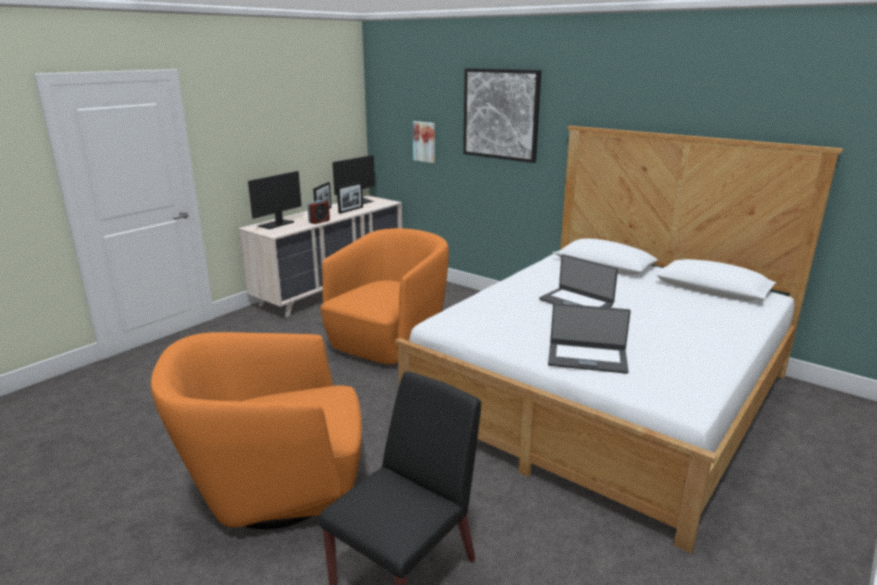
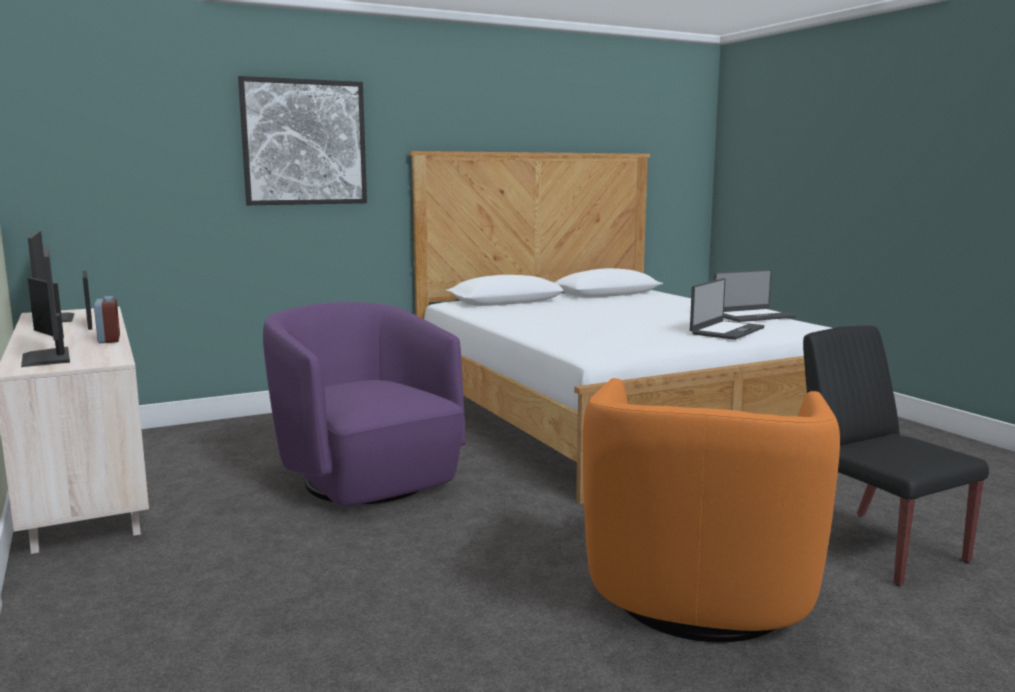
camera: 65 degrees left, 10 degrees down
orange armchair [320,228,449,365] -> purple armchair [263,302,466,506]
picture [413,121,435,163] -> none
laptop [539,254,618,308] -> laptop moved to [714,269,796,322]

